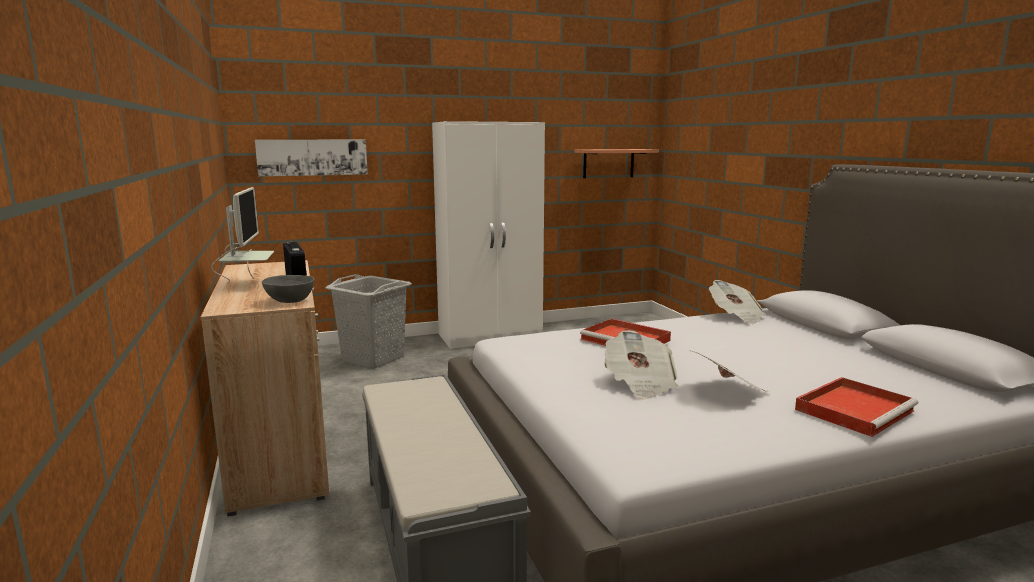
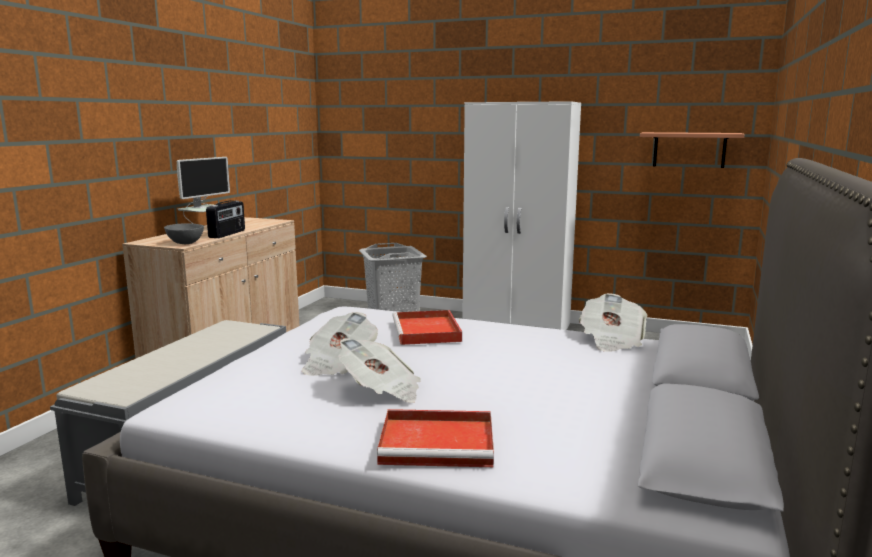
camera: 40 degrees right, 0 degrees up
picture [255,140,368,177] -> none

